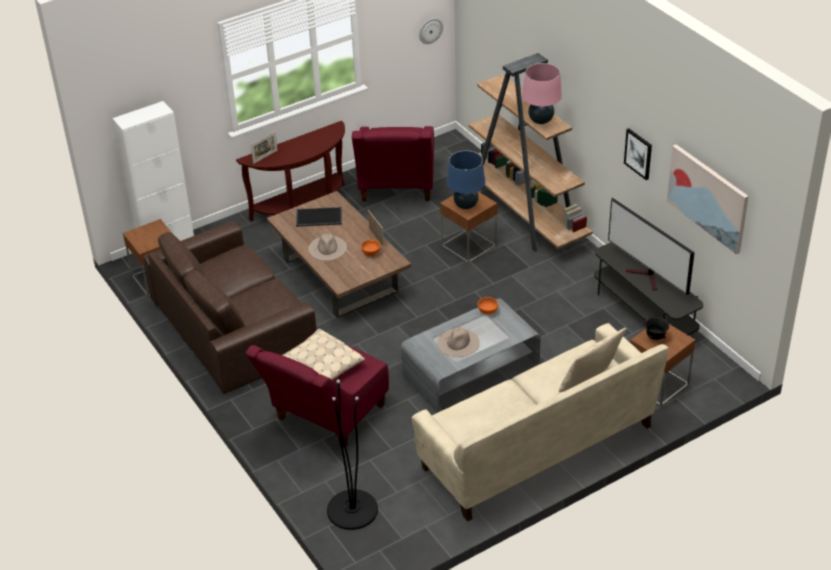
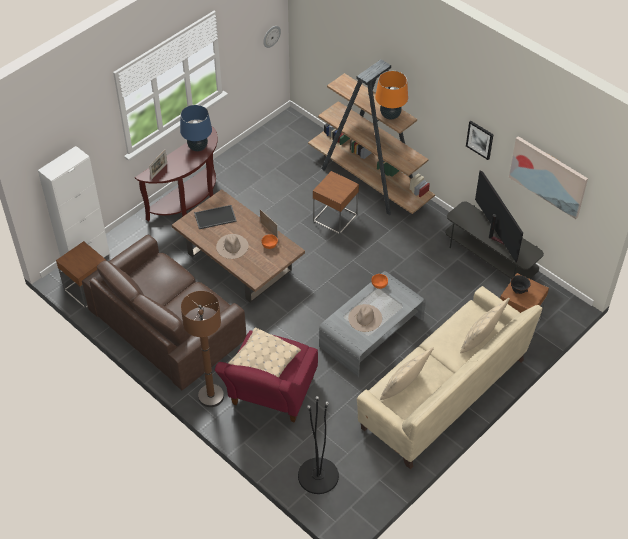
camera: 15 degrees left, 10 degrees up
red armchair [352,126,434,201] -> none
blue table lamp [446,150,485,209] -> blue table lamp moved to [180,105,212,151]
pink table lamp [522,63,562,124] -> orange table lamp [375,71,408,120]
television [608,198,695,295] -> television turned 150 degrees counterclockwise [475,171,523,262]
none -> brown floor lamp [181,291,224,407]
none -> beige pillow [380,347,434,400]

